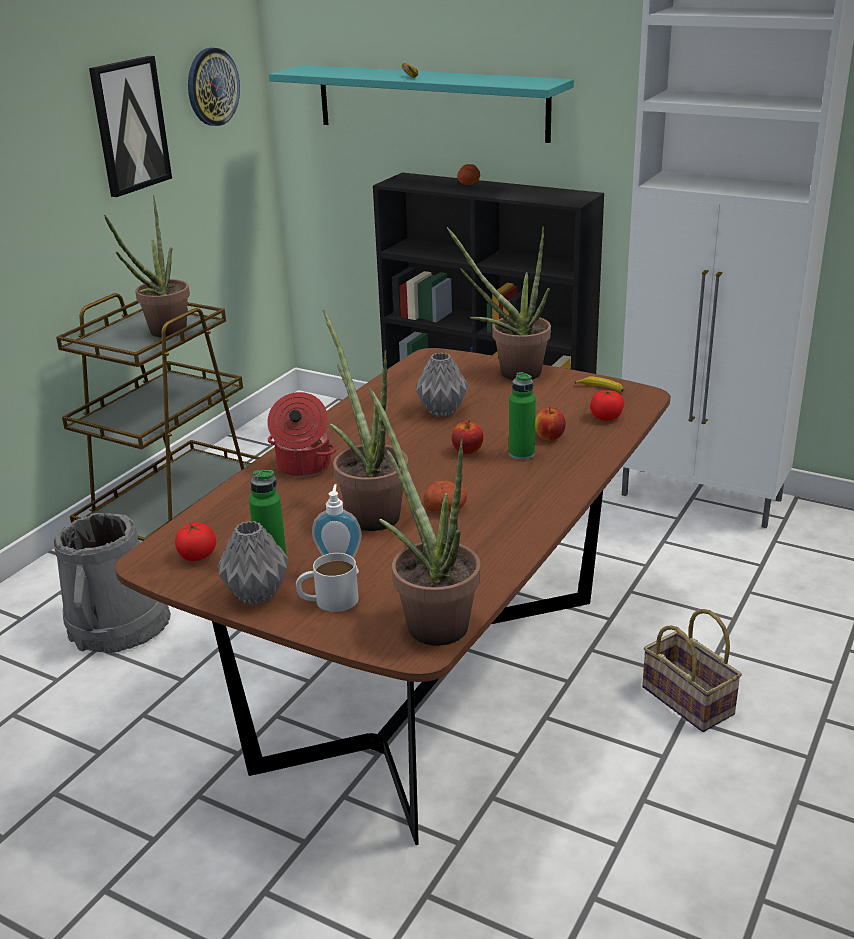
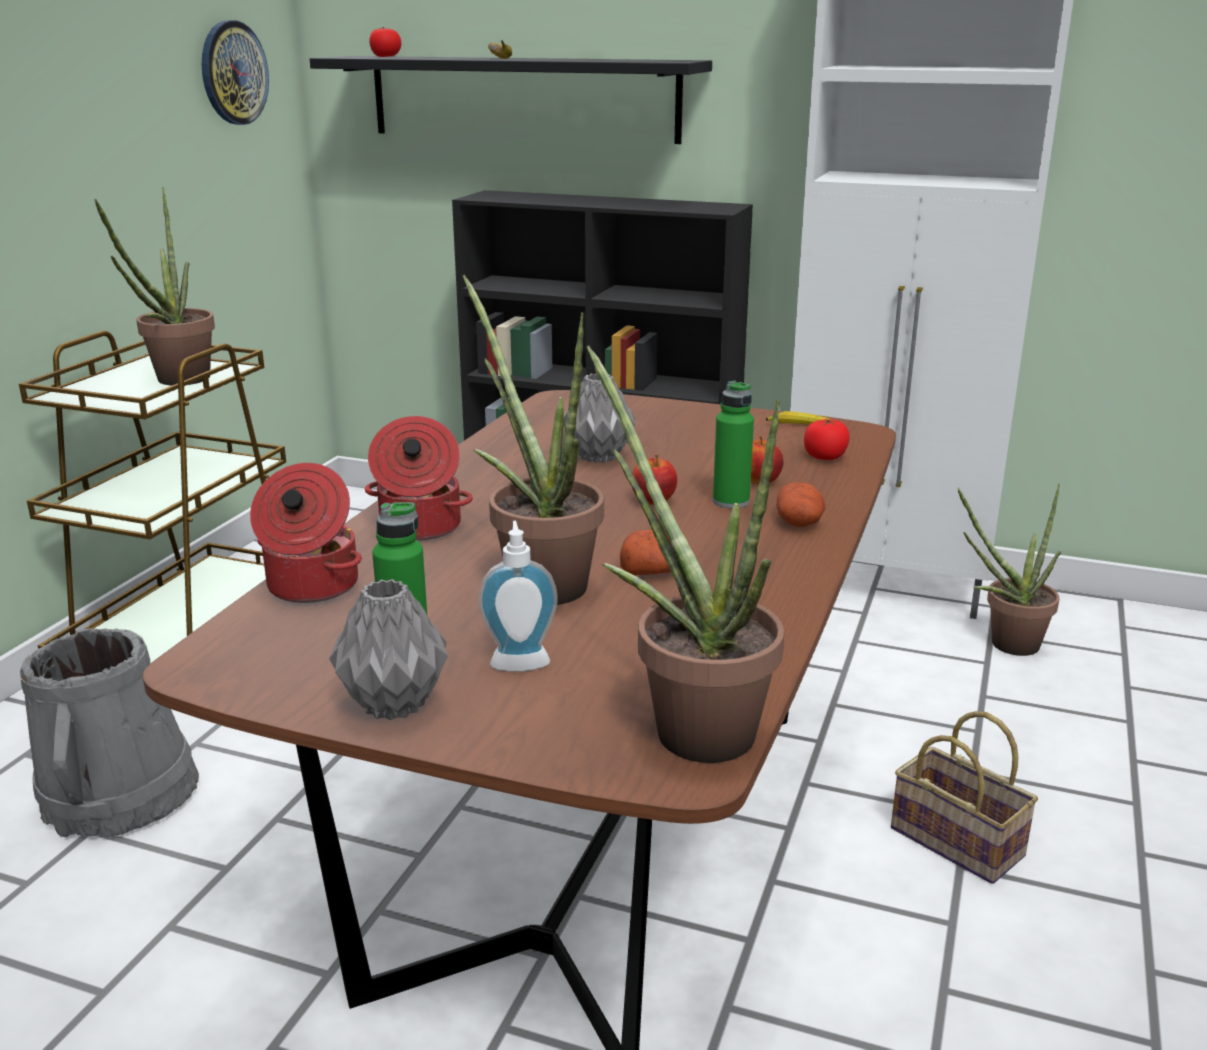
camera: 10 degrees left, 5 degrees down
picture [89,56,172,197] -> none
tomato [175,522,216,561] -> tomato moved to [369,27,401,57]
turquoise shelf [269,65,574,143] -> black shelf [310,56,712,144]
white mug [296,553,359,612] -> none
potted plant [447,227,551,380] -> potted plant moved to [957,484,1061,656]
potato [457,164,481,185] -> potato moved to [777,483,825,527]
none -> cooking pot [250,463,362,603]

